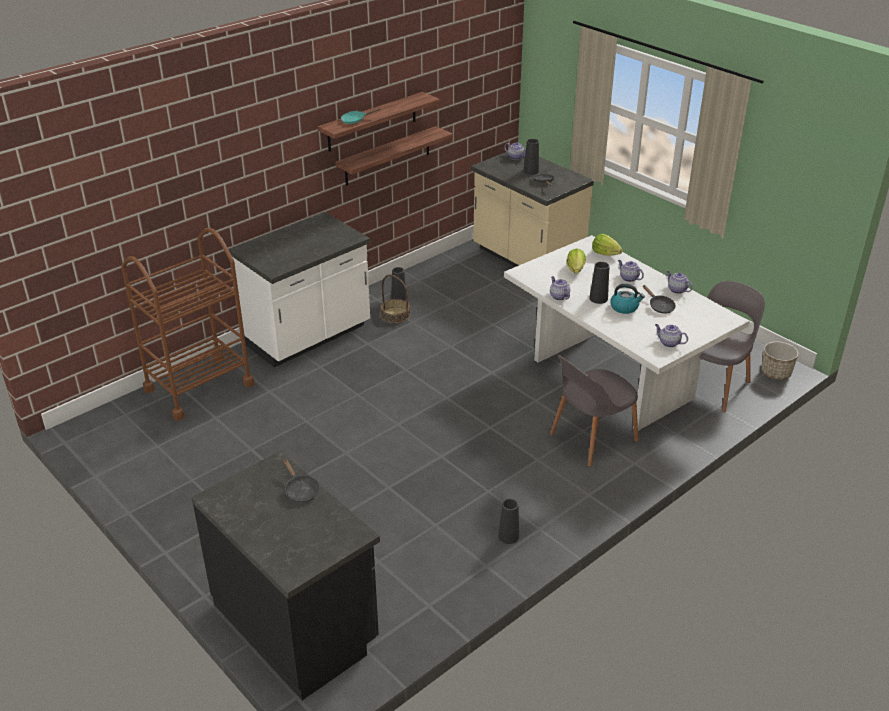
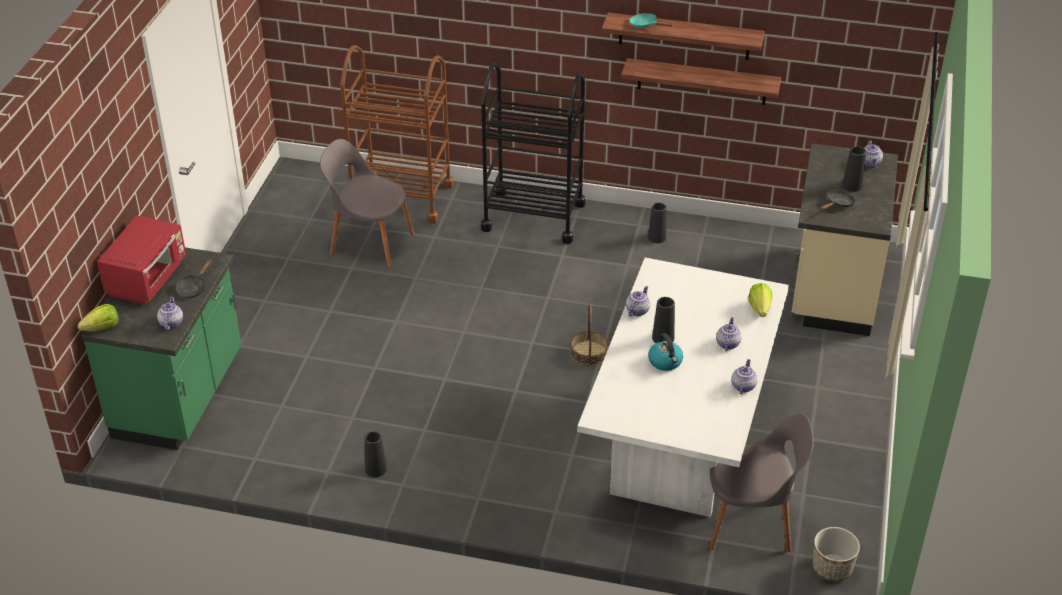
camera: 55 degrees right, 5 degrees up
black counter [191,451,380,700] -> green counter [82,247,241,450]
white counter [228,212,370,367] -> black cart [481,63,585,244]
basket [380,275,410,323] -> basket moved to [570,304,608,366]
grey chair [550,354,639,466] -> grey chair moved to [320,139,414,268]
lettuce [567,248,586,274] -> lettuce moved to [78,304,119,331]
black frying pan [643,285,676,314] -> none
teapot [655,324,688,347] -> teapot moved to [157,296,183,330]
none -> red microwave [97,215,186,304]

